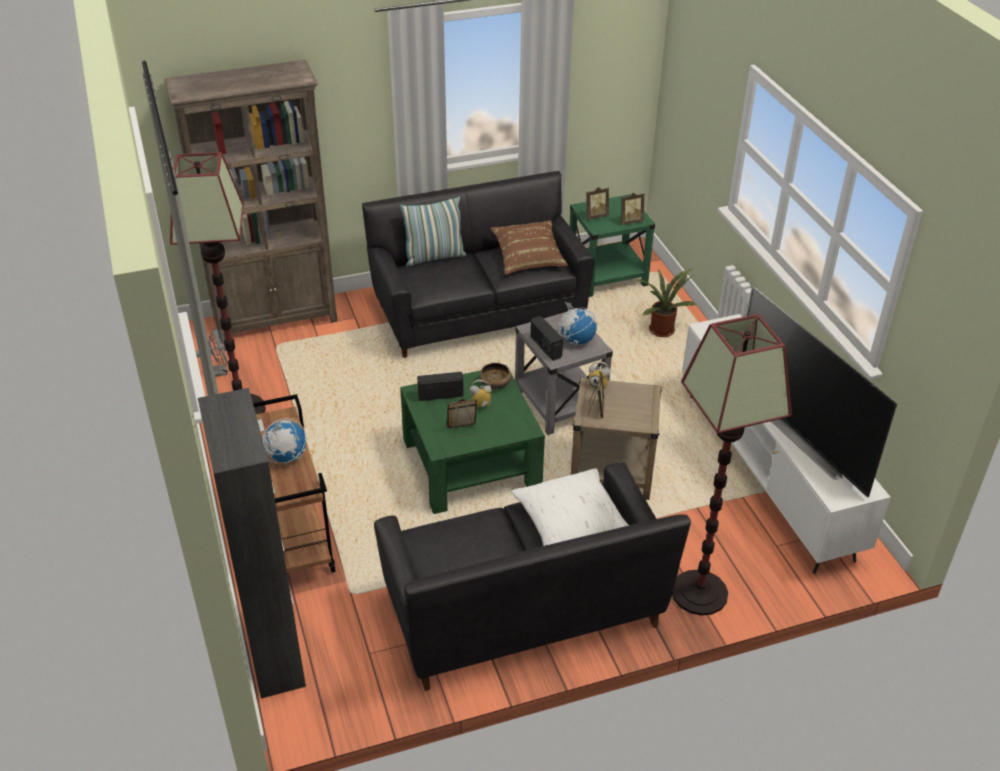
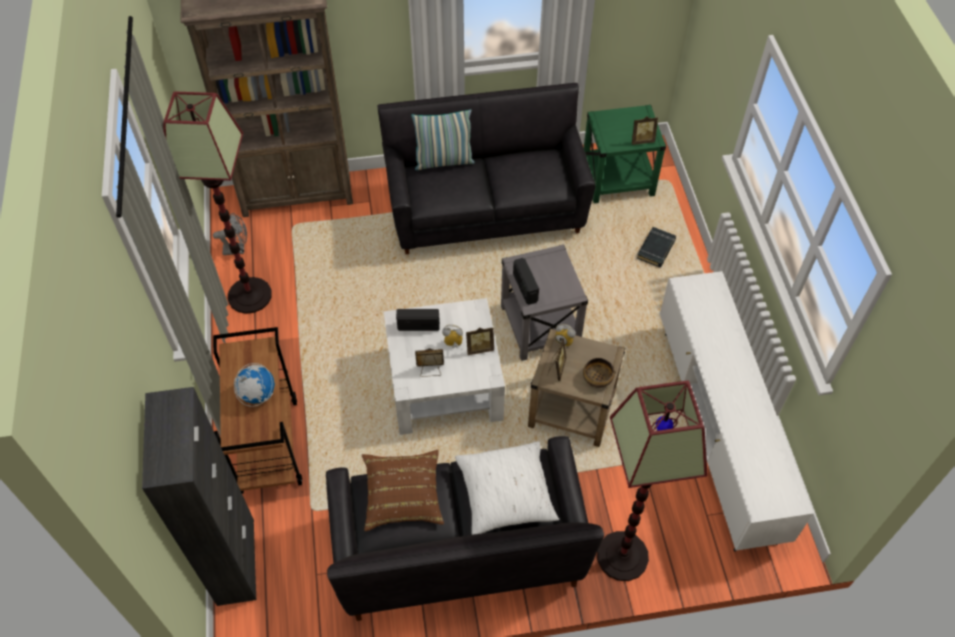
camera: 10 degrees right, 15 degrees up
green coffee table [400,365,545,514] -> white coffee table [384,298,505,435]
bowl [480,363,511,389] -> bowl moved to [583,358,615,388]
brown pillow [491,220,568,275] -> brown pillow moved to [362,450,444,531]
globe [559,302,597,345] -> none
picture frame [585,187,609,220] -> picture frame moved to [466,328,494,355]
potted plant [632,269,697,337] -> black book [637,227,676,267]
television [746,286,897,498] -> none

